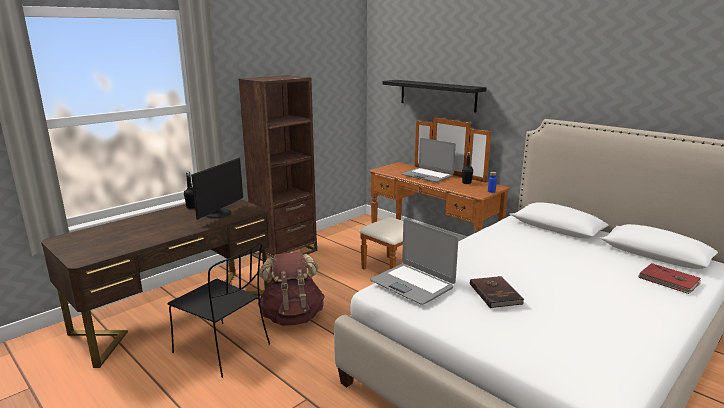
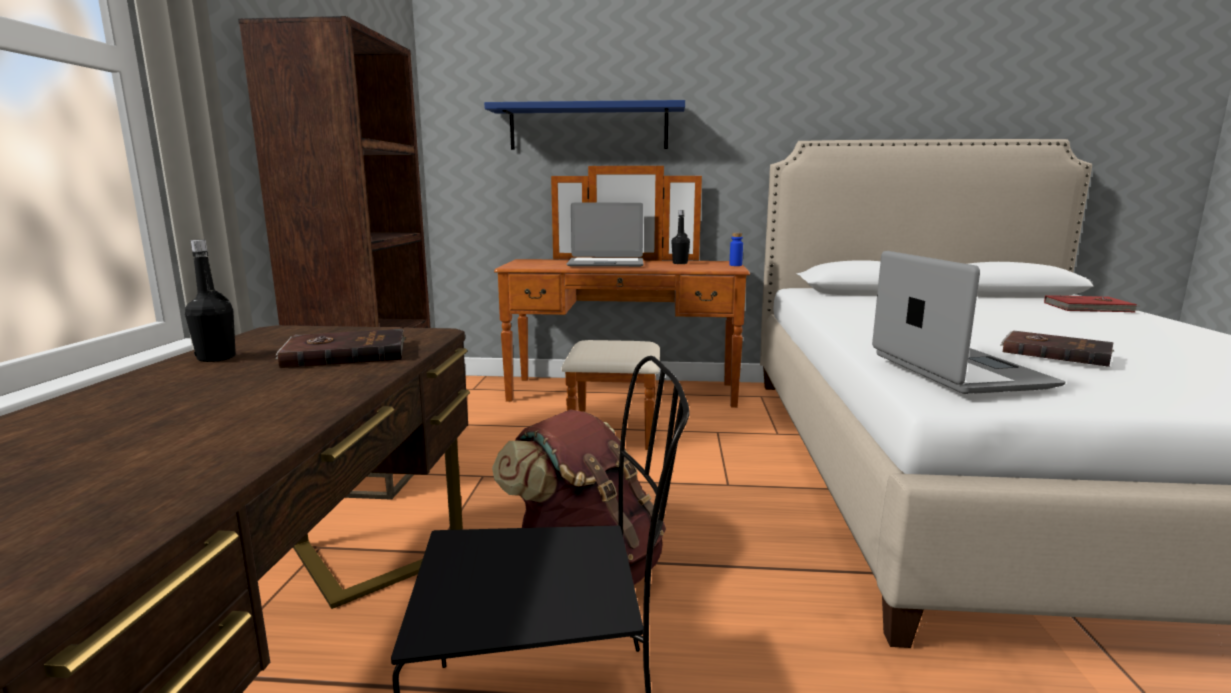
camera: 40 degrees left, 5 degrees down
monitor [191,158,243,220] -> brown book [275,329,406,368]
laptop [370,219,459,305] -> laptop turned 105 degrees counterclockwise [872,251,1065,394]
black shelf [382,80,487,112] -> blue shelf [484,100,685,150]

